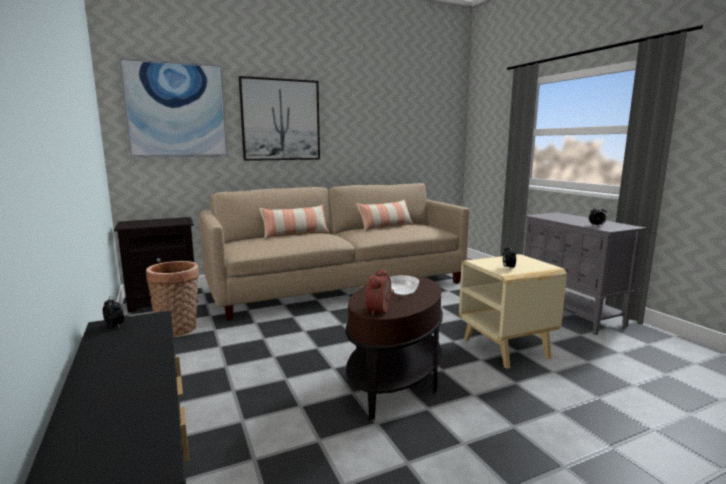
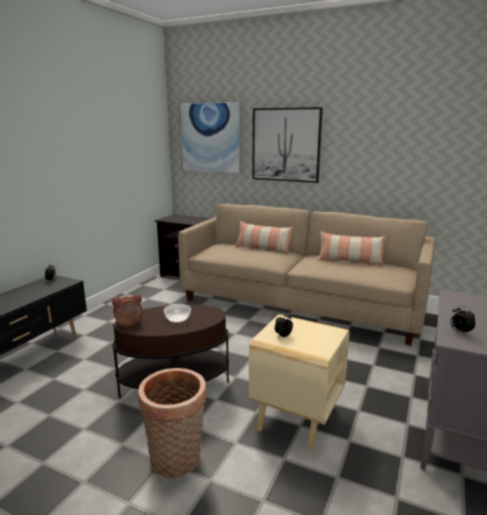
camera: 50 degrees right, 5 degrees up
basket [146,261,199,337] -> basket moved to [138,368,207,479]

